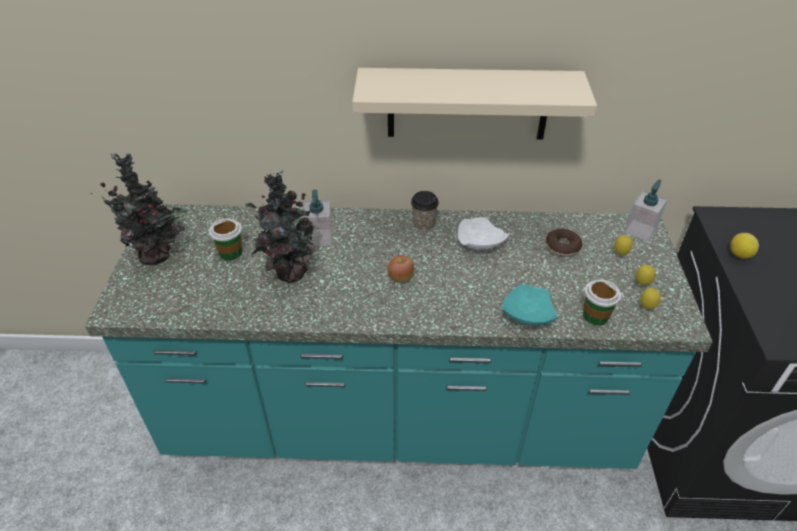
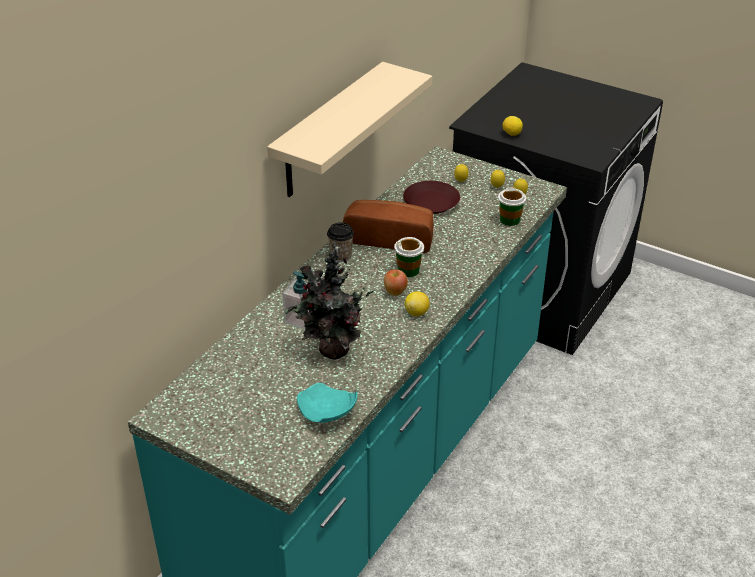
camera: 60 degrees left, 5 degrees down
potted plant [91,154,186,265] -> none
cup [209,218,242,261] -> cup moved to [394,237,424,277]
white plate [458,217,510,250] -> bread [343,200,434,253]
turquoise plate [502,284,557,325] -> turquoise plate moved to [297,383,358,423]
donut [546,229,583,257] -> brown plate [403,181,460,214]
soap dispenser [625,179,667,242] -> none
none -> lemon [405,291,430,316]

